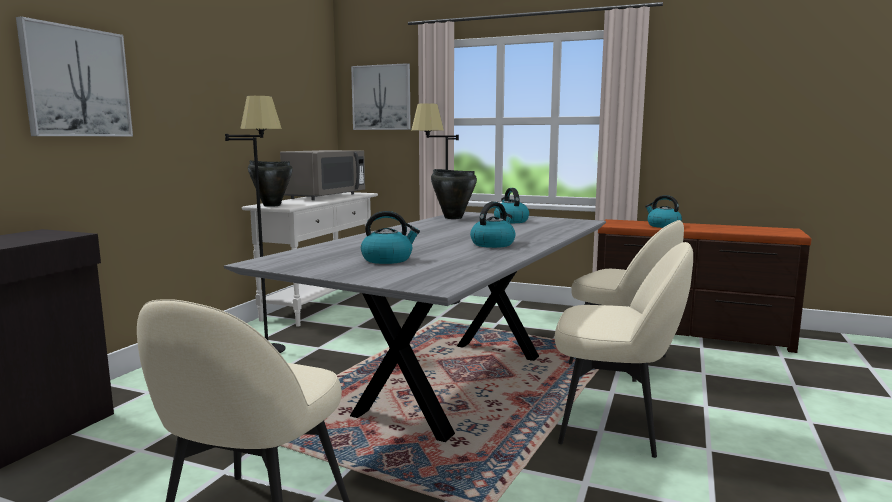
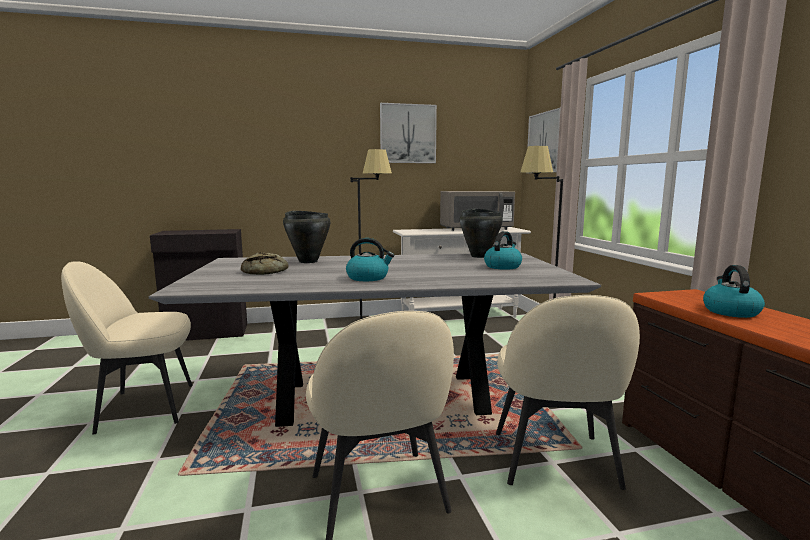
camera: 55 degrees right, 0 degrees up
picture [16,16,133,136] -> picture moved to [380,103,437,163]
black cooking pot [248,160,292,207] -> black cooking pot moved to [283,211,330,263]
kettle [361,211,420,264] -> bread [241,252,289,275]

